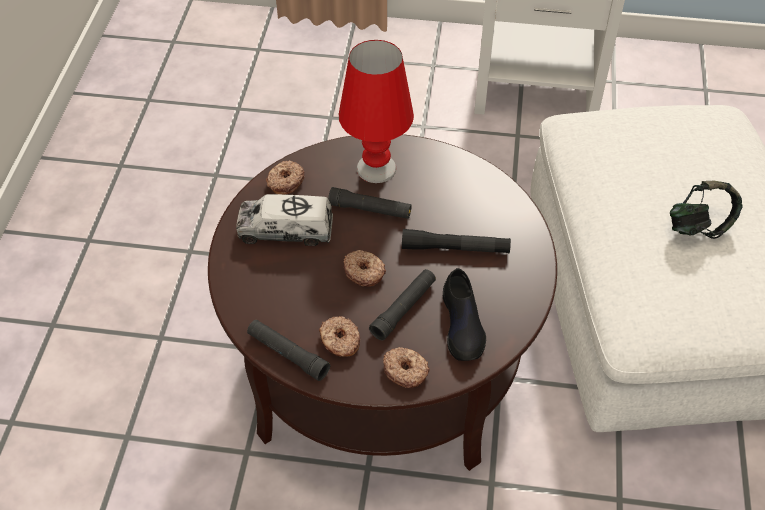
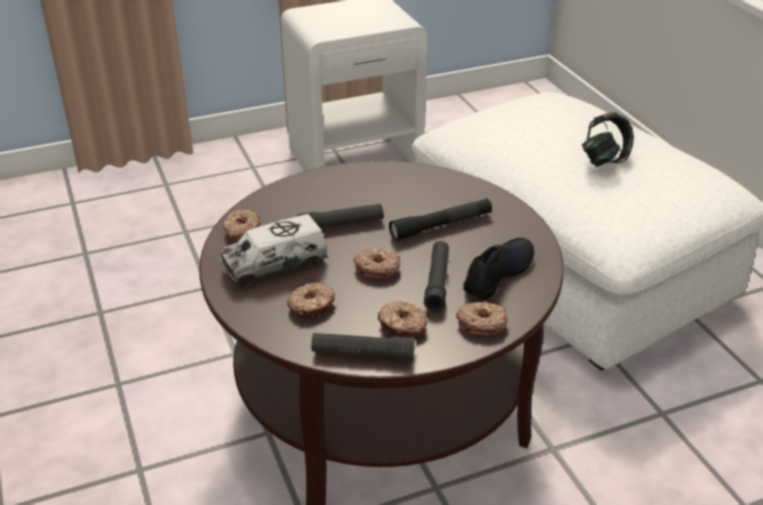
camera: 30 degrees left, 15 degrees down
red table lamp [339,40,414,183] -> none
black shoe [443,268,486,361] -> black shoe turned 105 degrees counterclockwise [463,238,534,299]
none -> donut [287,282,335,318]

